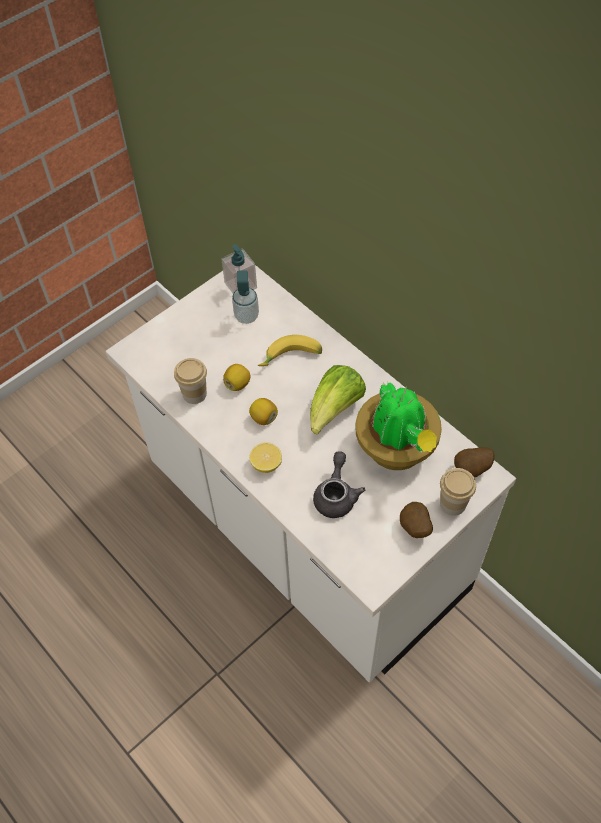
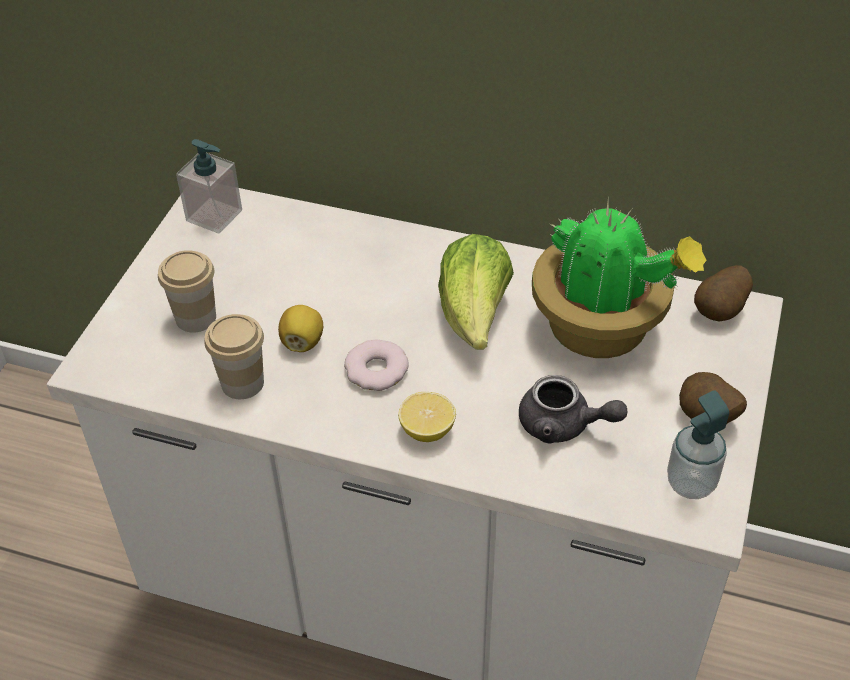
camera: 30 degrees left, 10 degrees down
soap dispenser [232,270,259,324] -> soap dispenser moved to [667,391,729,499]
lemon [249,398,278,425] -> donut [344,340,409,391]
banana [258,335,322,366] -> none
grey teapot [313,451,365,518] -> grey teapot turned 135 degrees clockwise [519,375,627,443]
cup [440,468,476,516] -> cup moved to [158,250,216,333]

